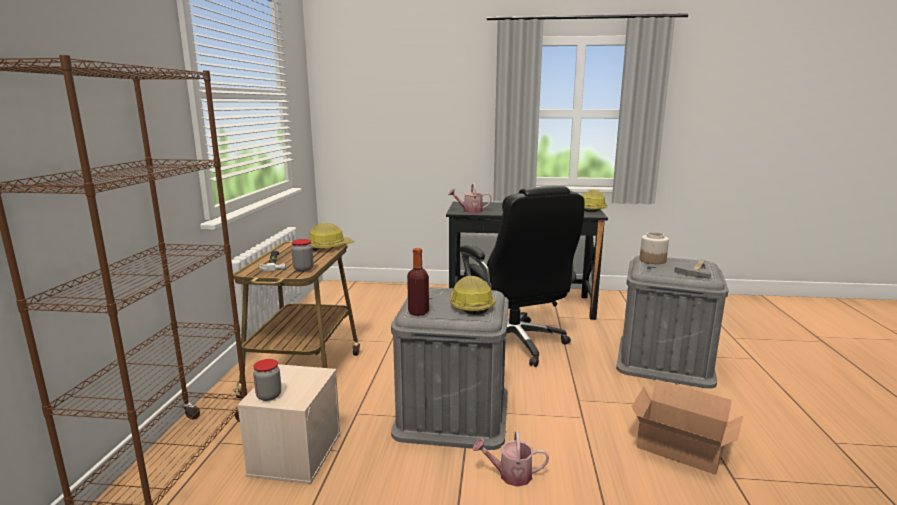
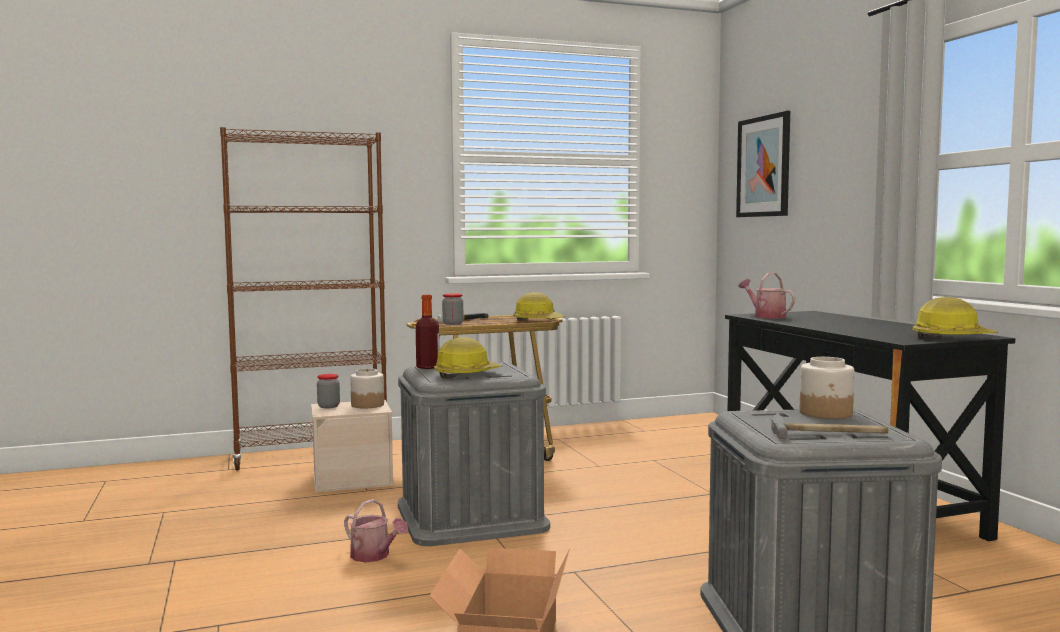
camera: 65 degrees right, 10 degrees down
black office chair [460,186,585,367] -> none
watering can [473,431,549,487] -> watering can turned 150 degrees clockwise [344,499,408,563]
none -> jar [350,368,384,408]
none -> picture [736,111,790,217]

